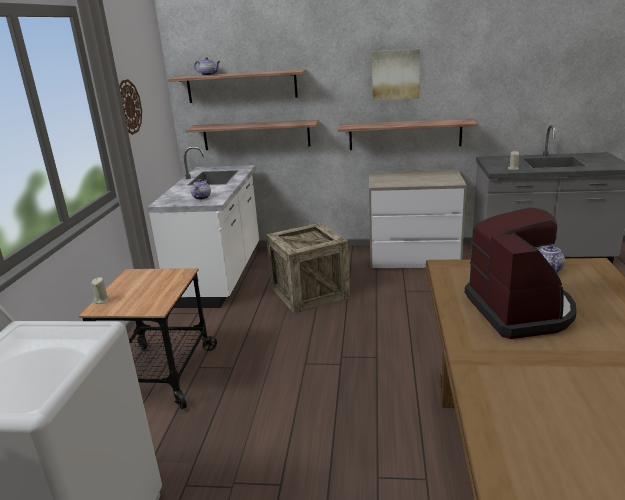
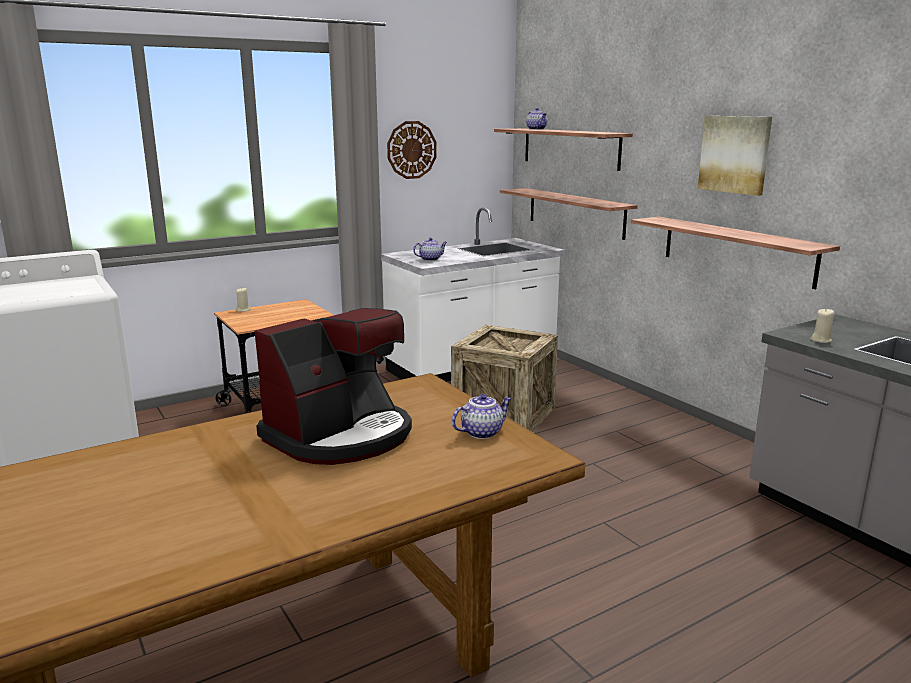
camera: 50 degrees right, 5 degrees down
dresser [369,169,467,269] -> none

